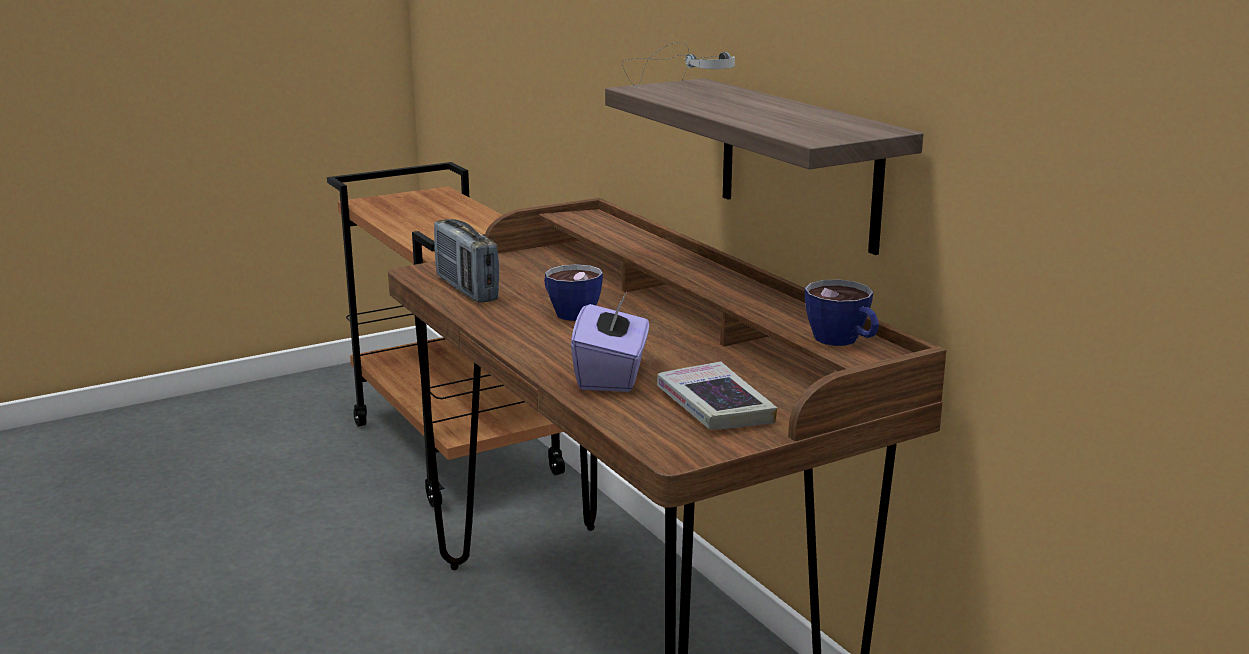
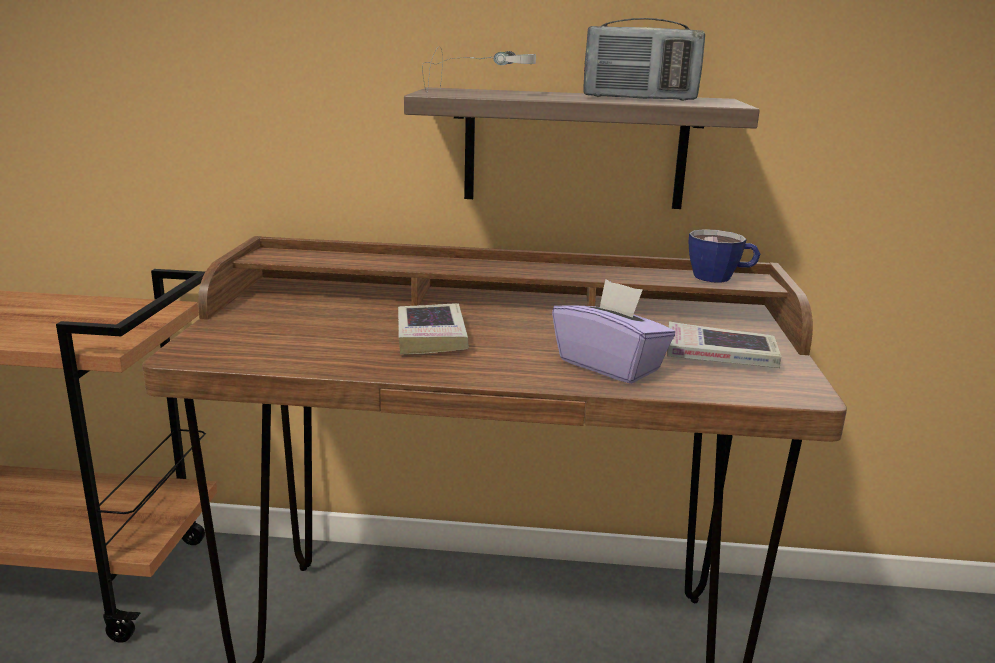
camera: 55 degrees left, 0 degrees up
radio [434,219,500,302] -> radio moved to [583,18,705,101]
cup [544,264,603,321] -> book [398,303,469,355]

